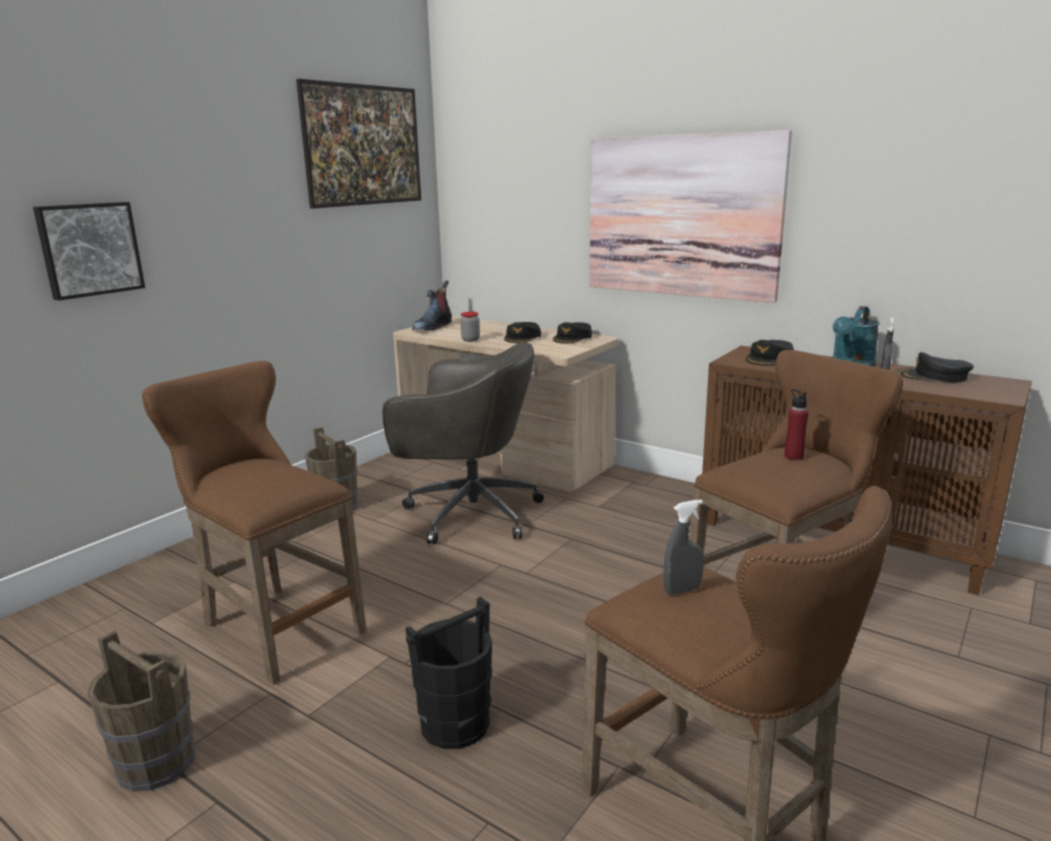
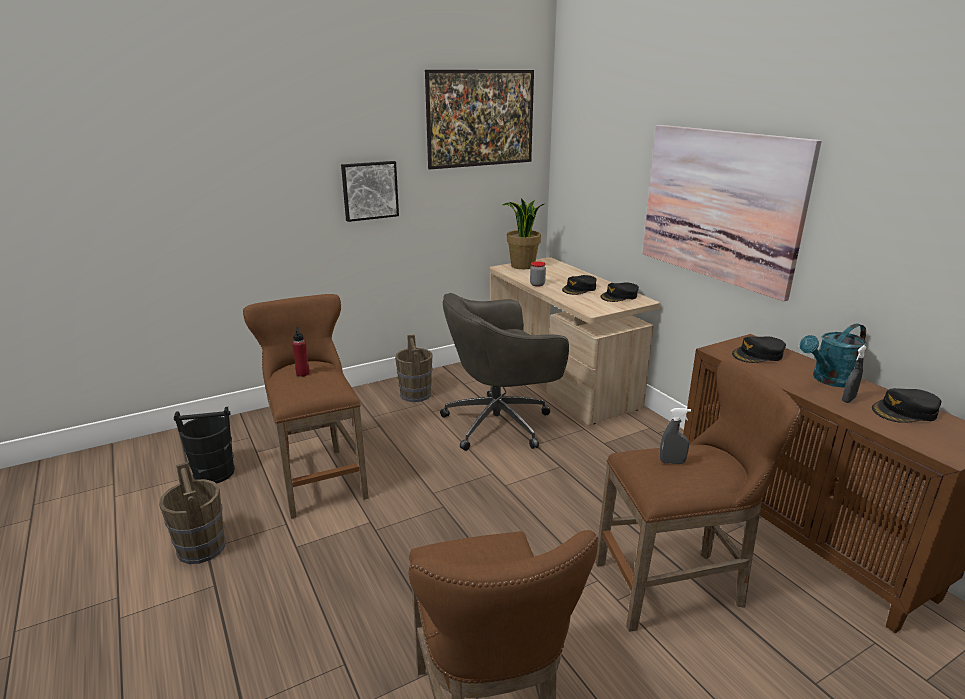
camera: 25 degrees right, 5 degrees up
picture [33,202,145,301] -> picture moved to [341,161,399,222]
grey office chair [382,342,544,545] -> grey office chair turned 120 degrees clockwise [440,293,569,451]
black bucket [405,596,492,749] -> black bucket moved to [174,407,235,483]
boot [412,280,452,331] -> potted plant [503,198,546,269]
grey spray bottle [664,500,704,595] -> grey spray bottle moved to [660,408,691,464]
red bottle [784,389,809,460] -> red bottle moved to [292,327,310,377]
black cap [901,352,974,383] -> black cap turned 60 degrees counterclockwise [872,388,942,423]

